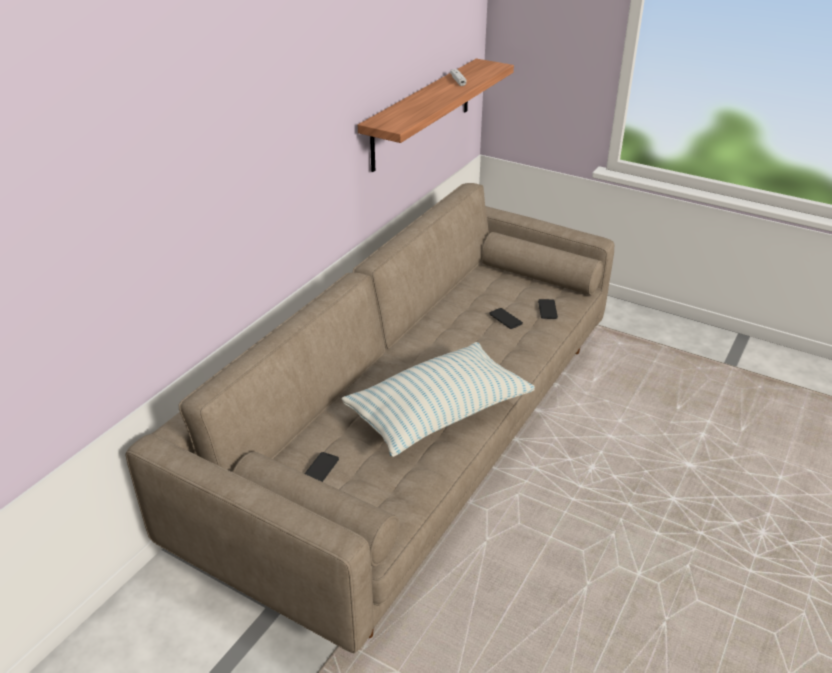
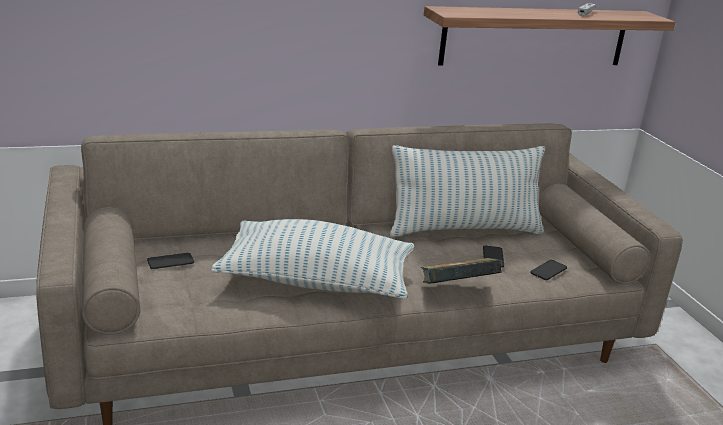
camera: 40 degrees right, 10 degrees down
none -> pillow [389,145,545,237]
none -> book [421,258,502,284]

